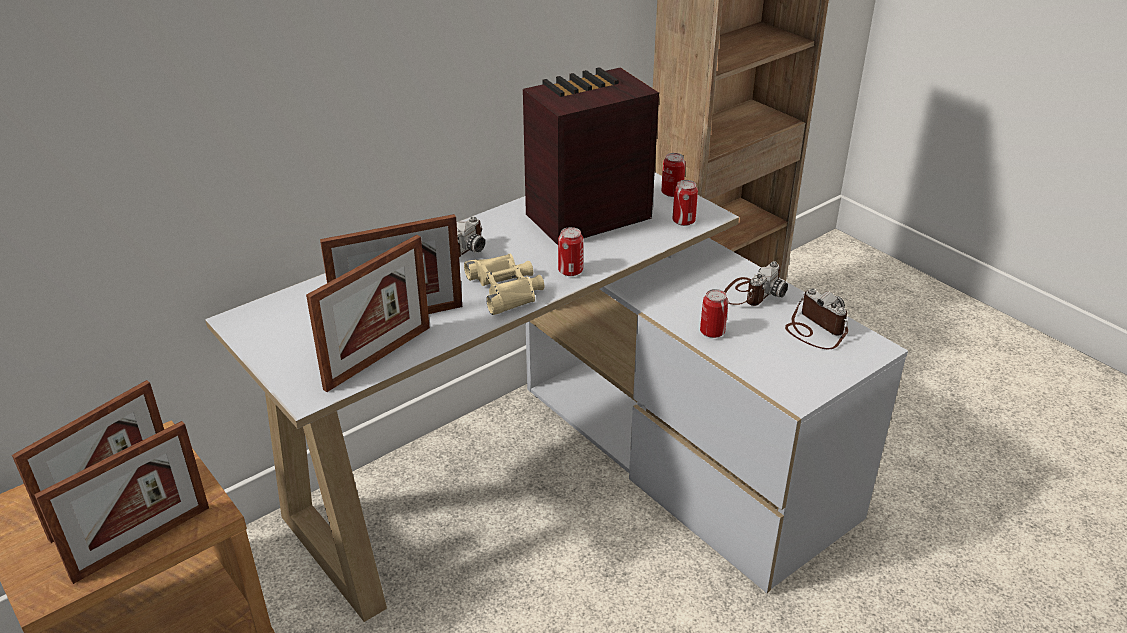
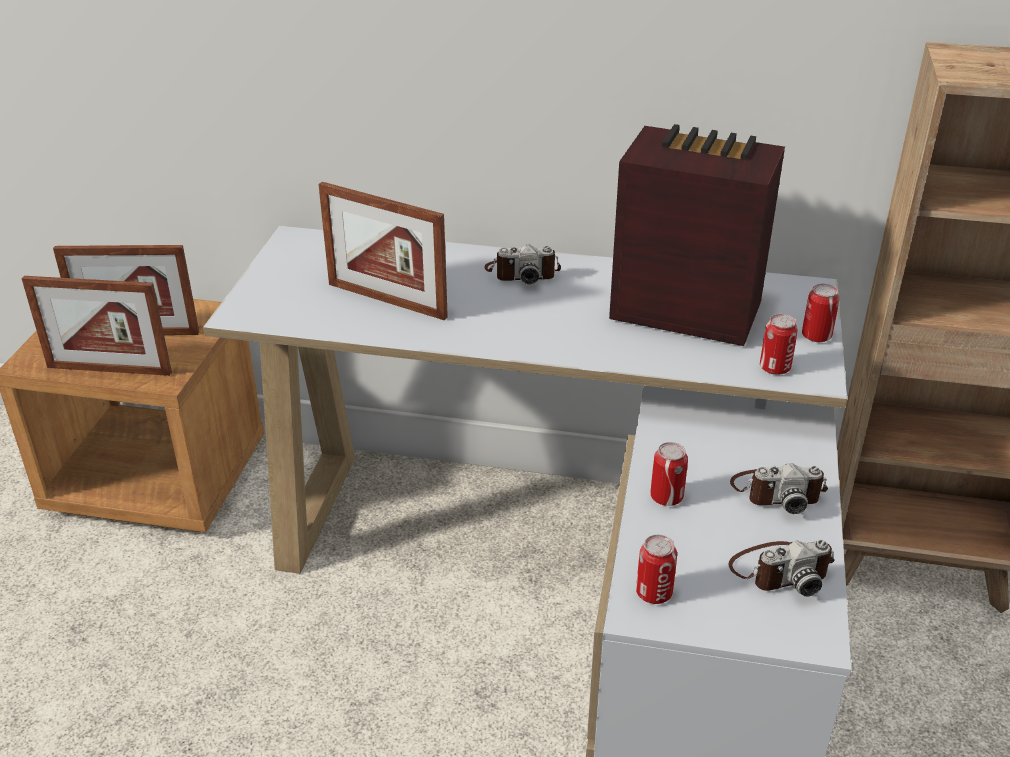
camera: 50 degrees right, 0 degrees up
picture frame [306,235,430,392] -> none
beige binoculars [464,254,544,315] -> none
can [558,227,583,276] -> can moved to [636,535,677,604]
camera [785,288,848,349] -> camera turned 60 degrees clockwise [728,540,835,596]

